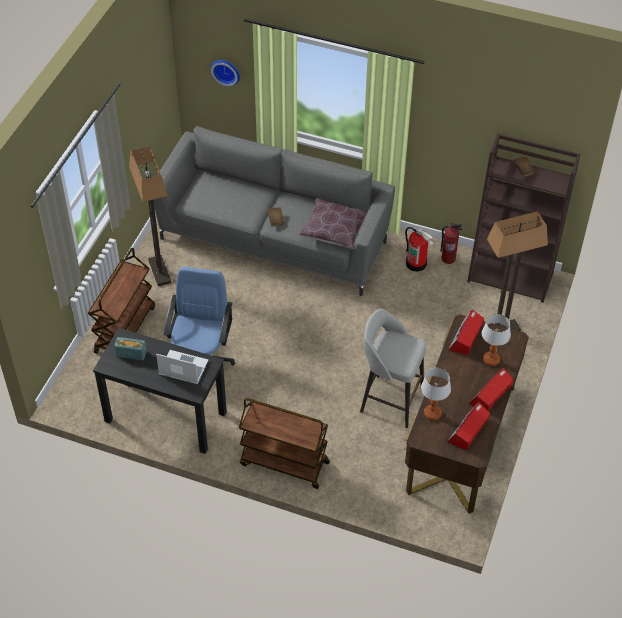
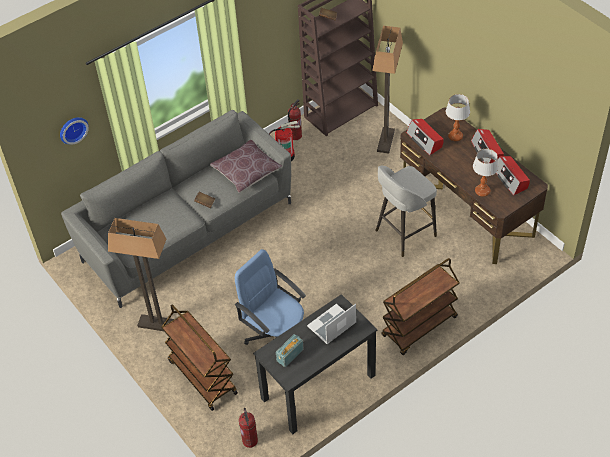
camera: 55 degrees left, 0 degrees up
none -> fire extinguisher [239,408,258,448]

